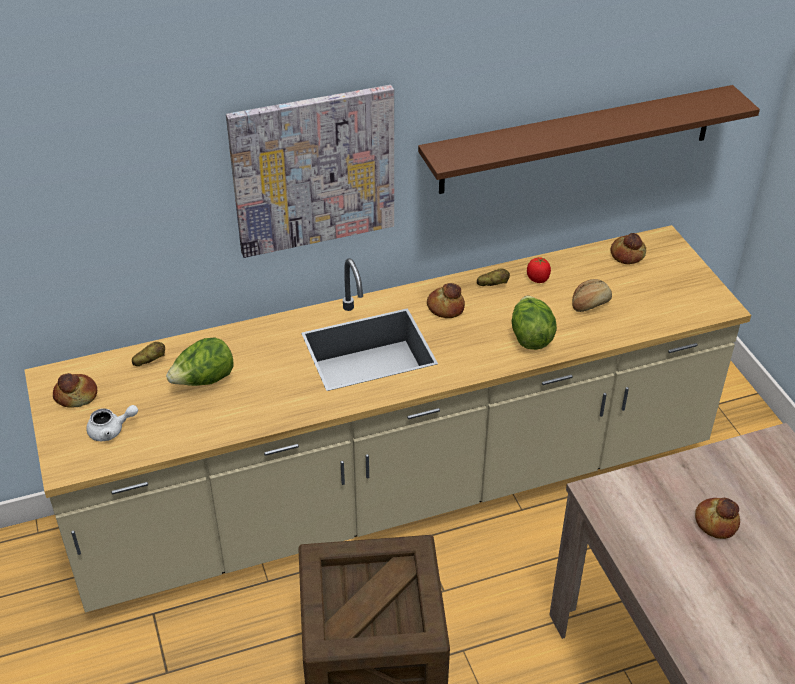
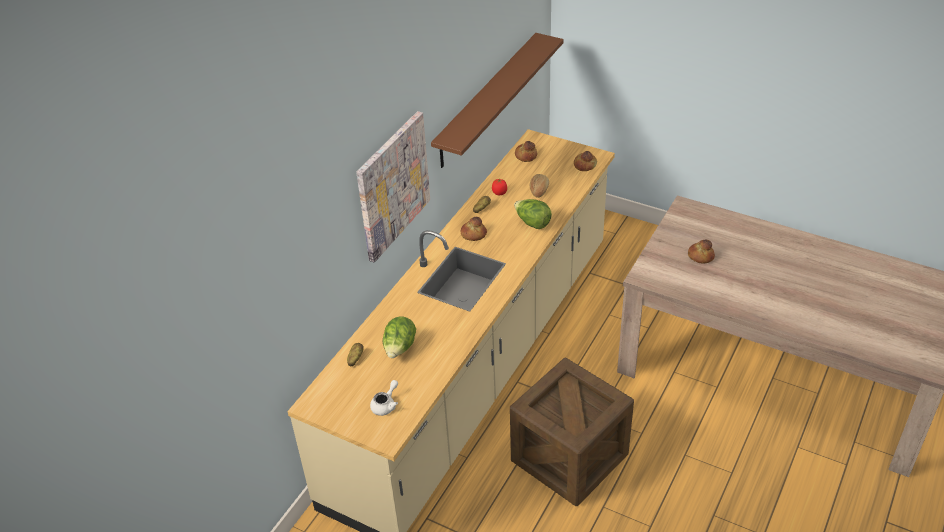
camera: 40 degrees left, 0 degrees up
bread [53,373,97,408] -> bread moved to [574,151,597,171]

